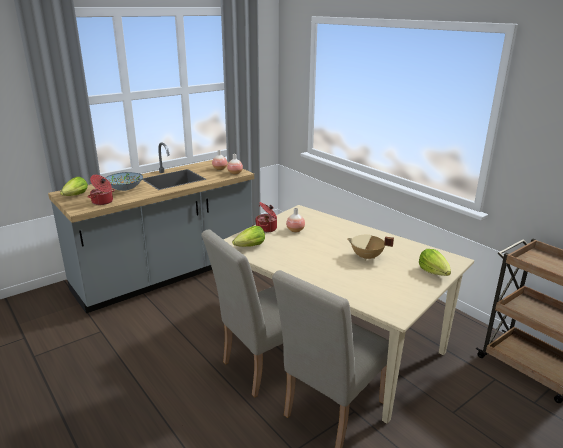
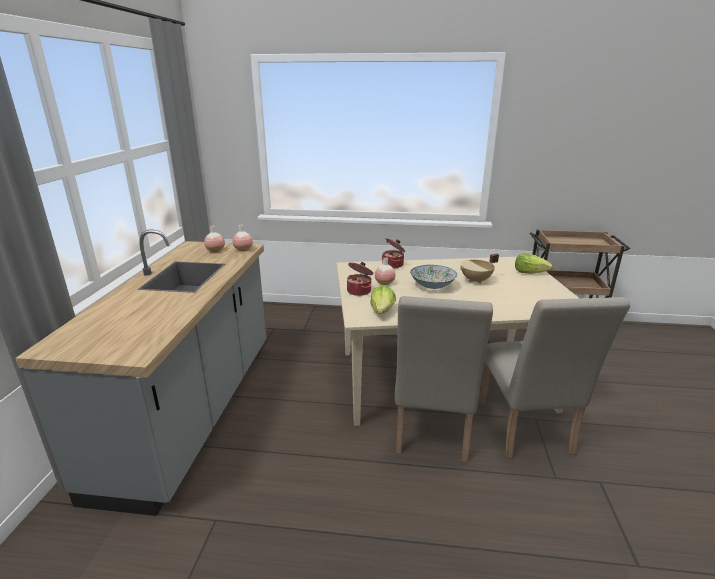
camera: 45 degrees left, 0 degrees up
lettuce [60,177,88,196] -> none
cooking pot [88,175,115,205] -> cooking pot moved to [382,238,405,268]
bowl [106,172,143,191] -> bowl moved to [410,265,457,289]

